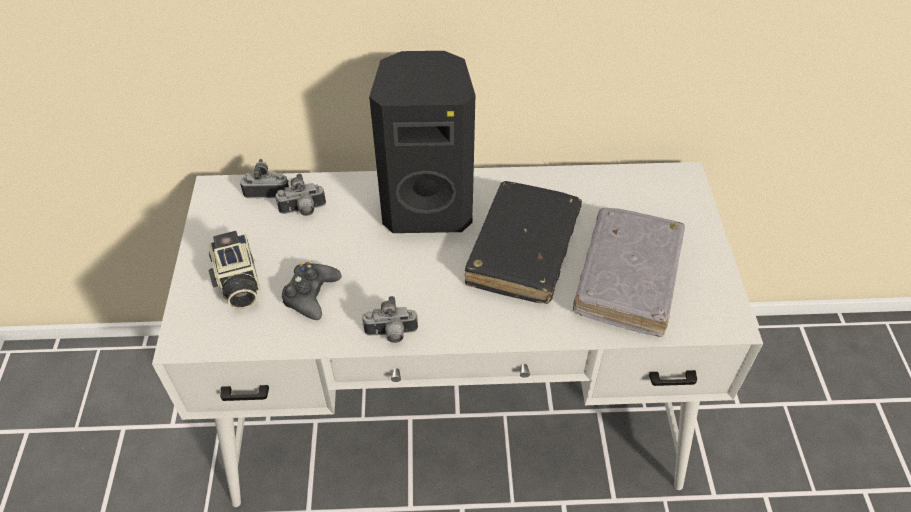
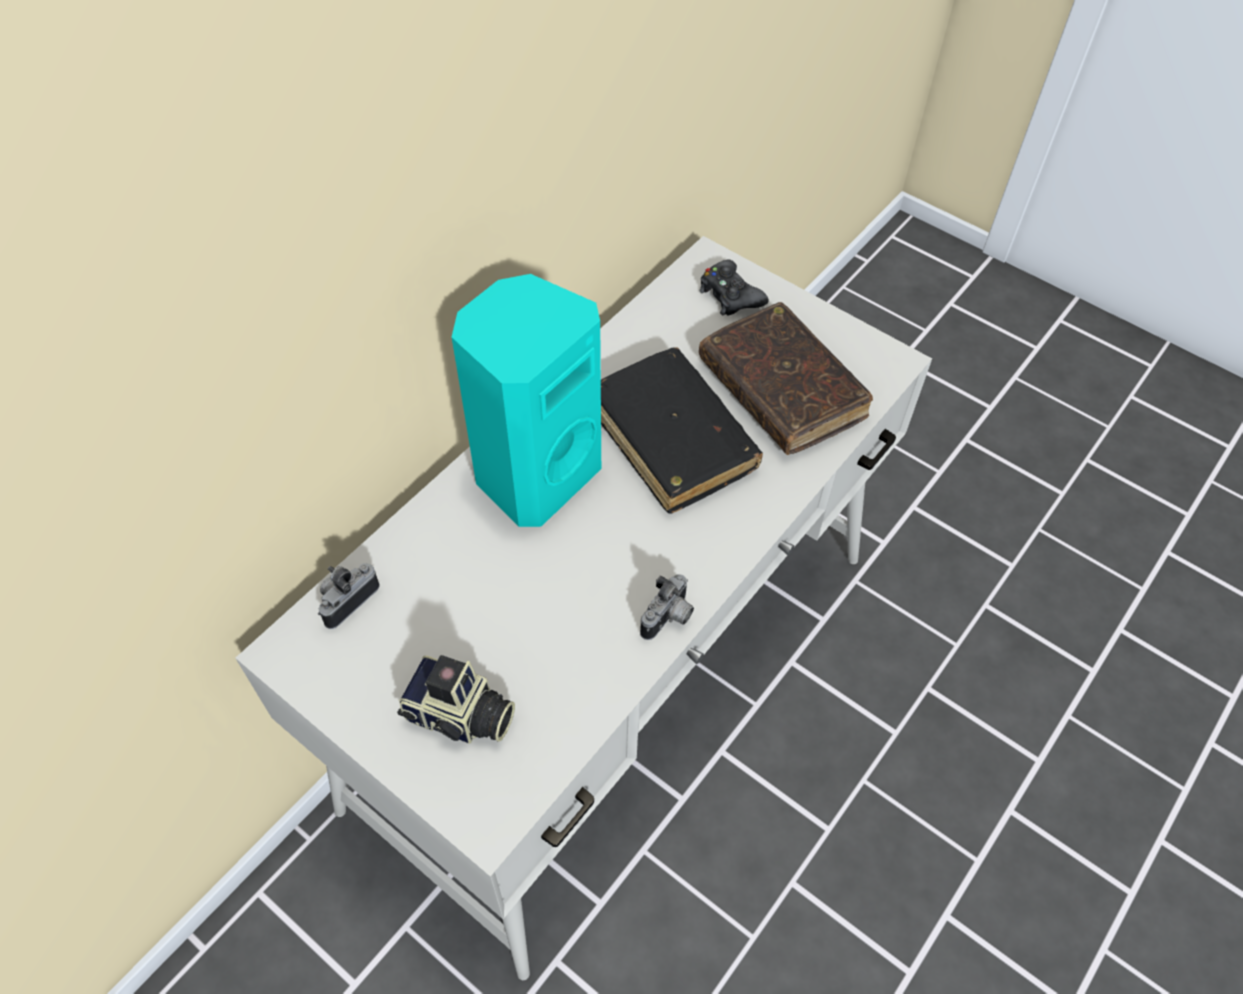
camera: 50 degrees left, 5 degrees up
camera [276,174,326,216] -> none
black game controller [282,262,342,320] -> black game controller moved to [699,260,769,315]
black speaker [369,51,475,233] -> turquoise speaker [452,274,601,527]
grey book [573,208,685,337] -> brown book [699,302,873,455]

